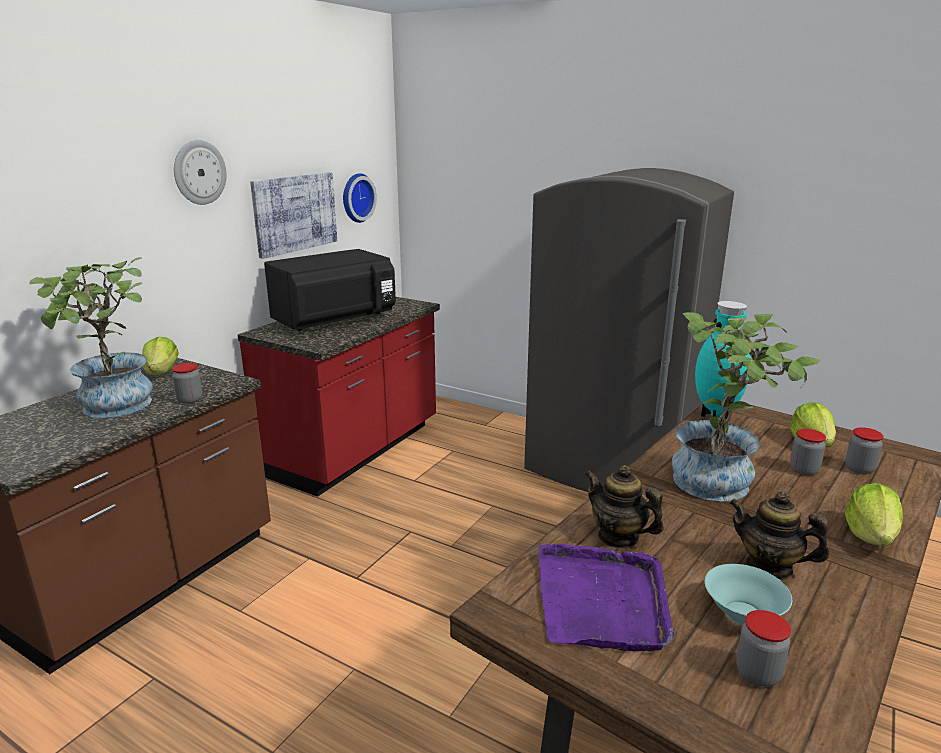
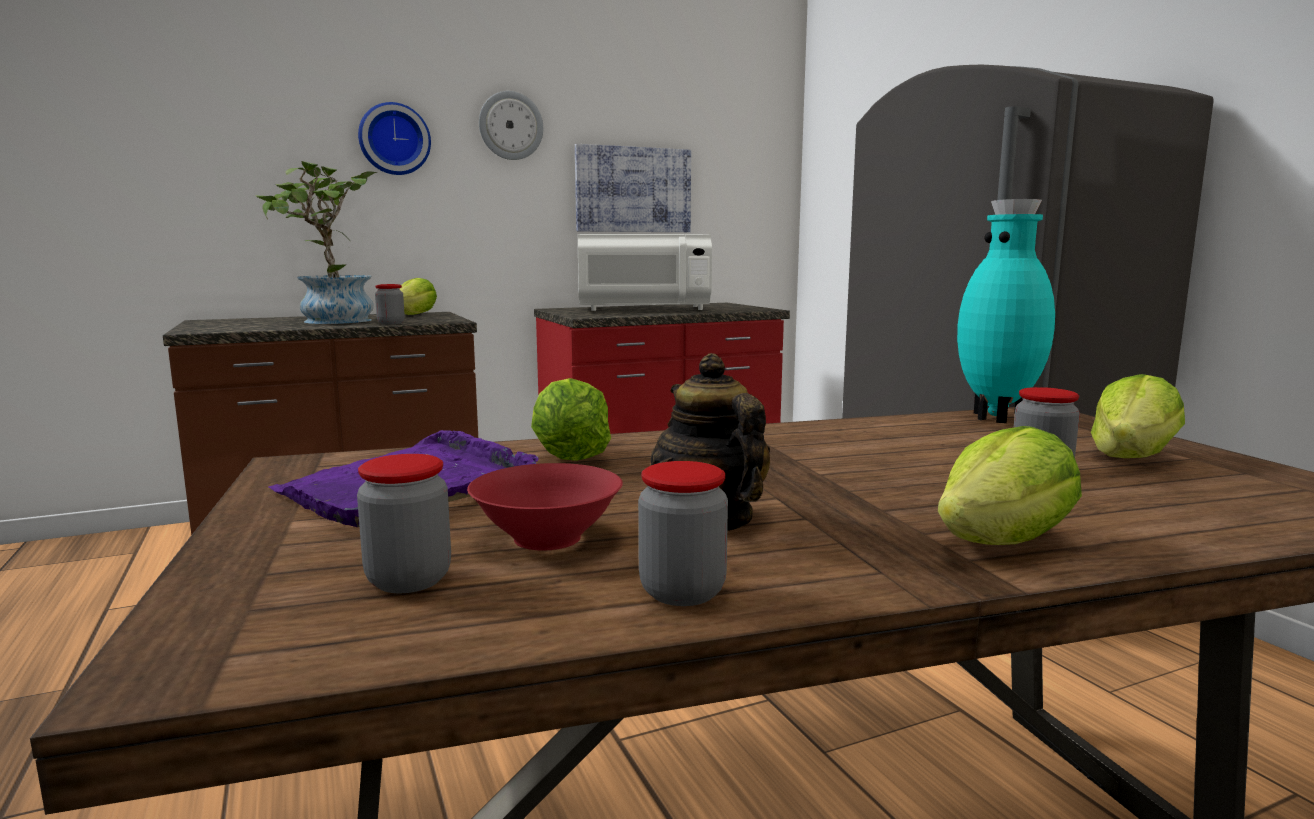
camera: 35 degrees right, 10 degrees down
black microwave [264,249,396,331] -> white microwave [578,234,712,311]
wall clock [343,173,377,223] -> wall clock moved to [358,102,431,175]
teapot [585,465,664,549] -> lettuce [531,378,611,461]
potted plant [672,312,821,501] -> none
turquoise bowl [705,564,792,625] -> red bowl [467,463,623,551]
jar [845,427,884,474] -> jar moved to [638,461,728,606]

